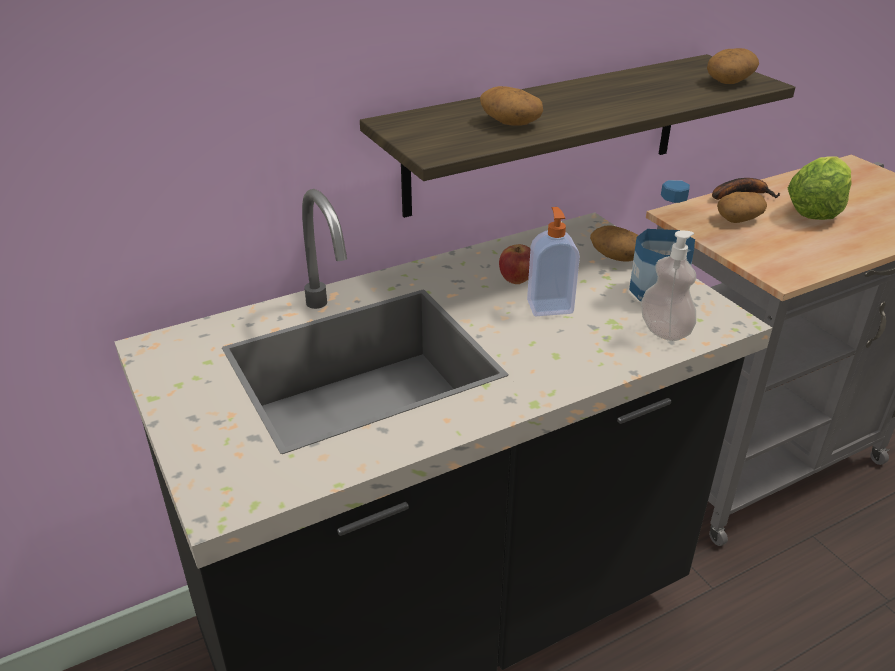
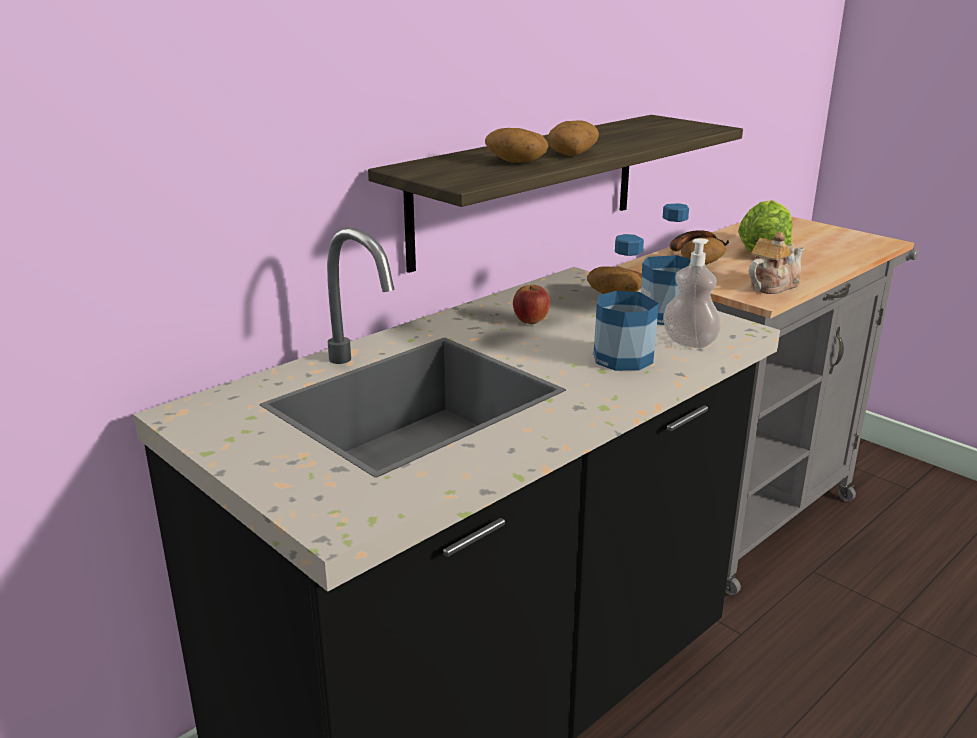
camera: 15 degrees left, 10 degrees down
soap dispenser [527,207,580,316] -> none
potato [707,48,759,84] -> potato moved to [548,120,599,156]
none -> bottle [594,234,659,371]
none -> teapot [749,232,805,294]

